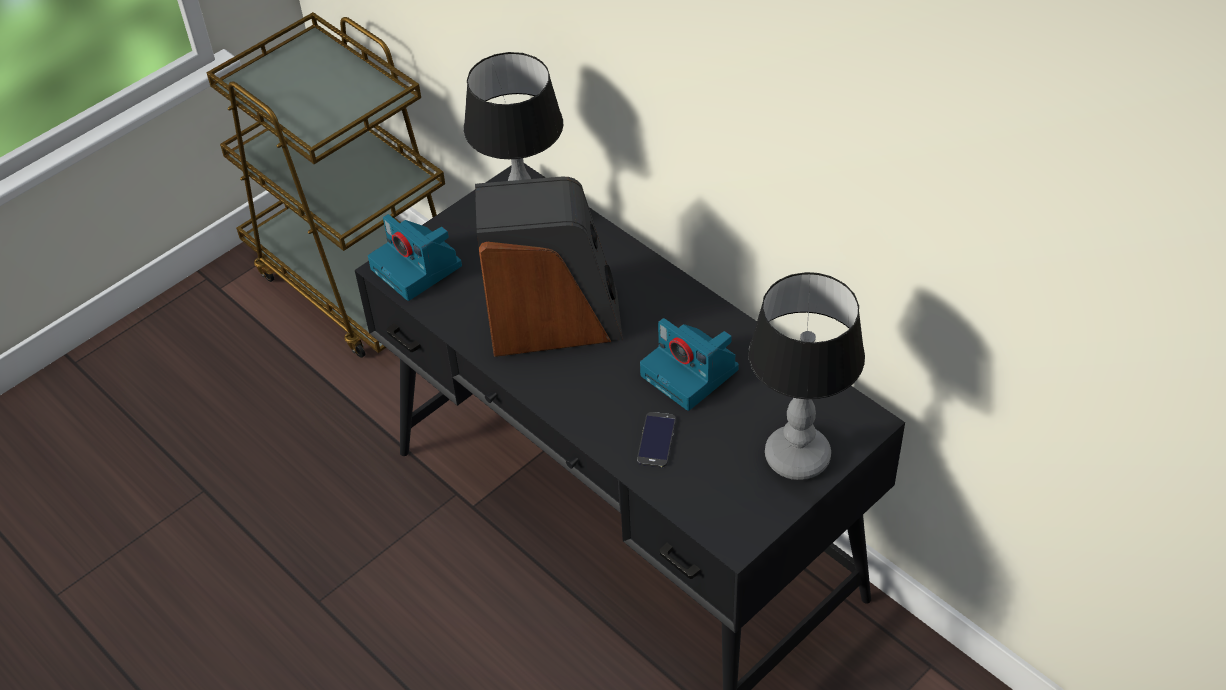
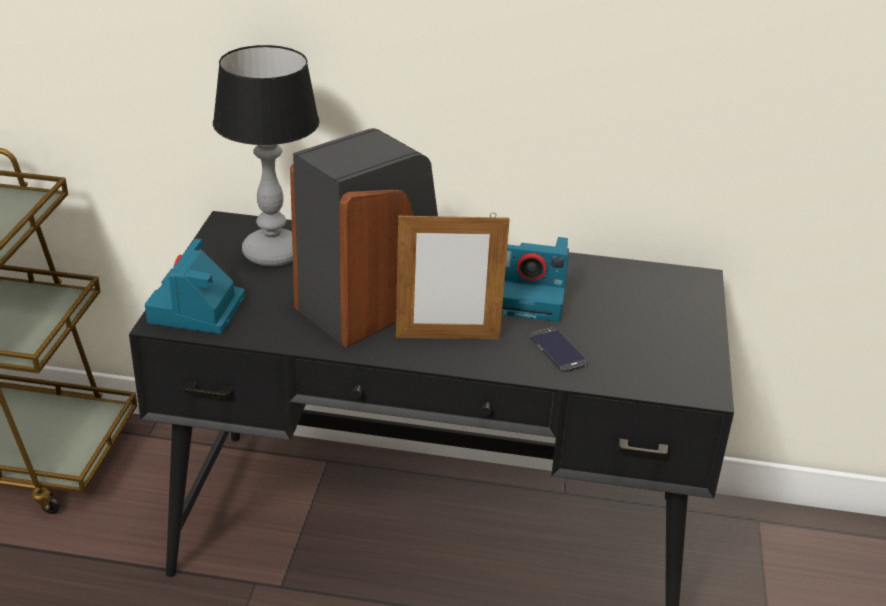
camera: 40 degrees left, 15 degrees down
camera [368,214,462,301] -> camera turned 90 degrees clockwise [145,239,245,334]
table lamp [748,272,865,480] -> none
none -> picture frame [396,211,510,339]

